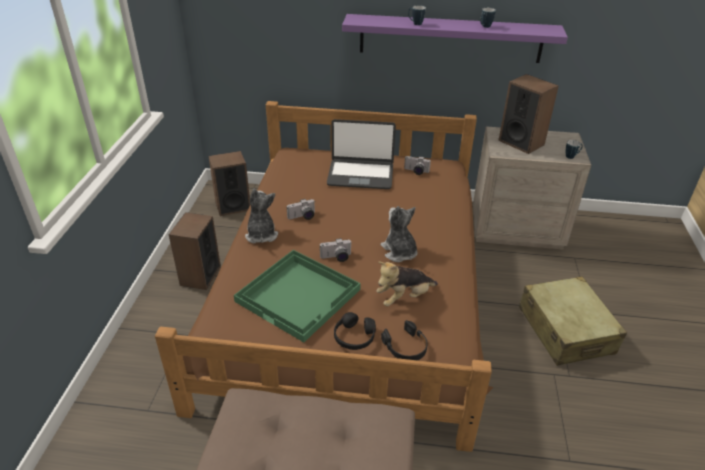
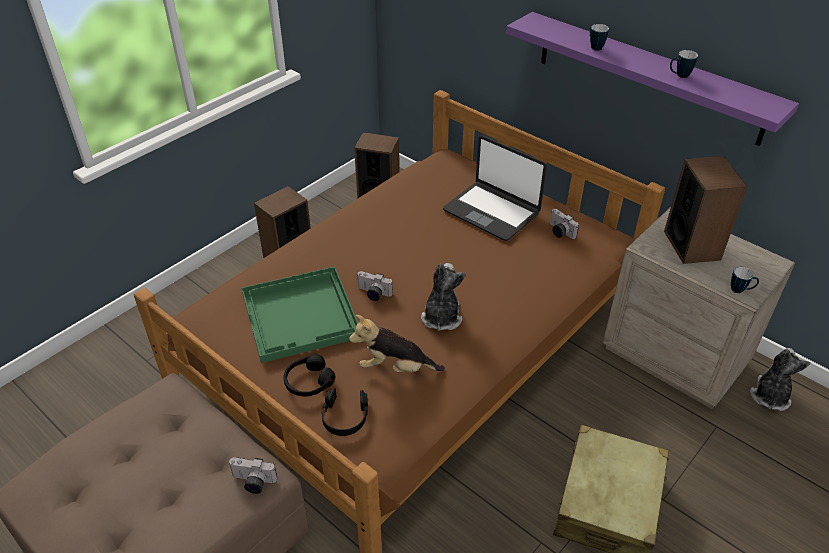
camera: 35 degrees right, 5 degrees up
plush toy [245,189,278,243] -> plush toy moved to [750,348,810,411]
camera [287,199,315,220] -> camera moved to [229,458,277,494]

